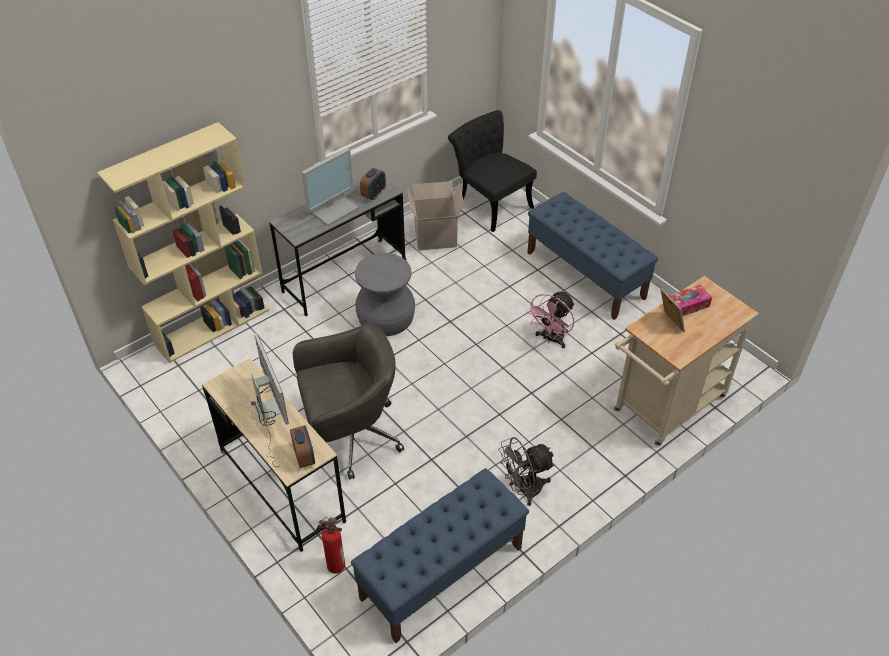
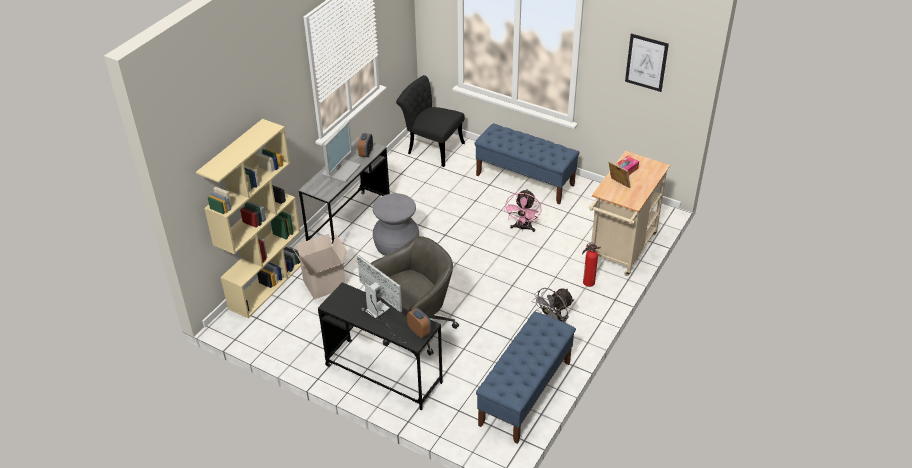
camera: 20 degrees left, 5 degrees down
beige desk [202,358,346,552] -> black desk [318,282,443,410]
fire extinguisher [316,517,345,574] -> fire extinguisher moved to [582,242,601,287]
cardboard box [407,181,464,250] -> cardboard box moved to [293,234,347,300]
none -> picture [625,34,669,92]

